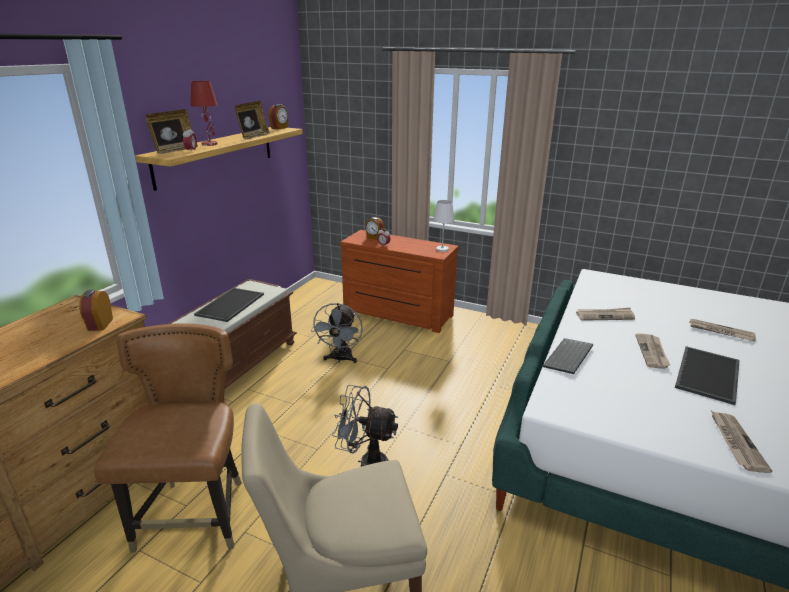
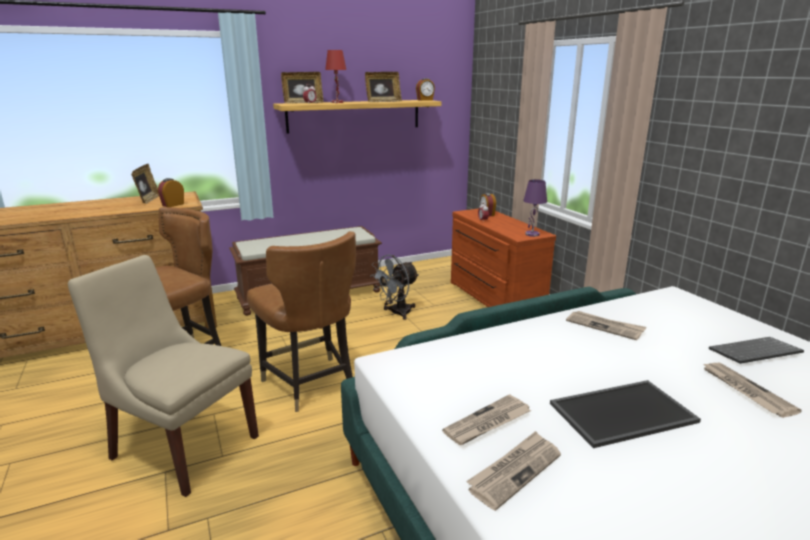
camera: 40 degrees right, 5 degrees down
tray [194,288,264,322] -> none
grey fan [332,385,398,467] -> brown chair [247,231,356,412]
white table lamp [433,200,454,252] -> purple table lamp [523,180,547,237]
keyboard [543,338,593,374] -> keyboard moved to [709,337,804,364]
newspaper [635,333,670,369] -> newspaper moved to [442,394,531,445]
none -> picture frame [131,164,159,204]

